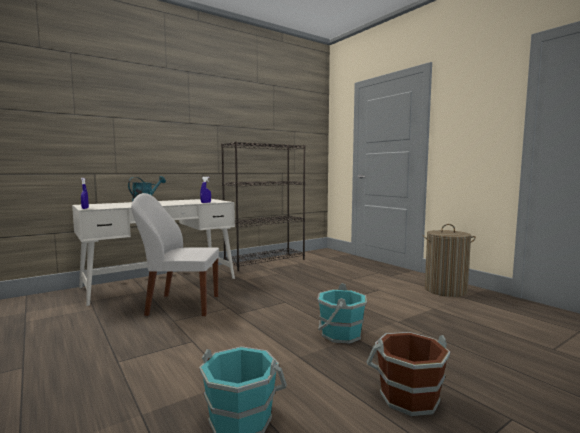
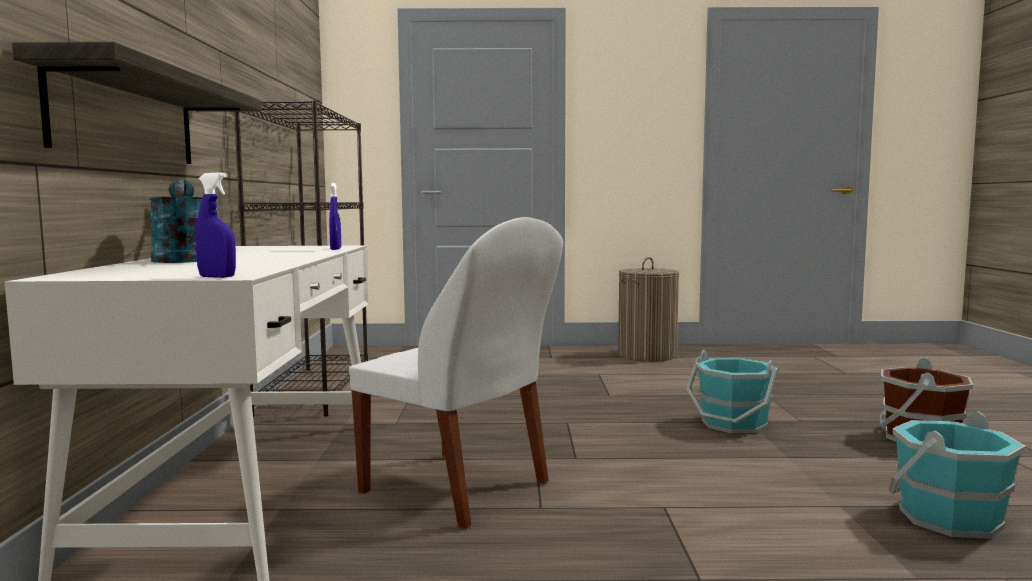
camera: 55 degrees left, 0 degrees up
white chair [131,193,219,316] -> white chair turned 90 degrees counterclockwise [349,217,563,529]
none -> shelf [12,41,262,164]

